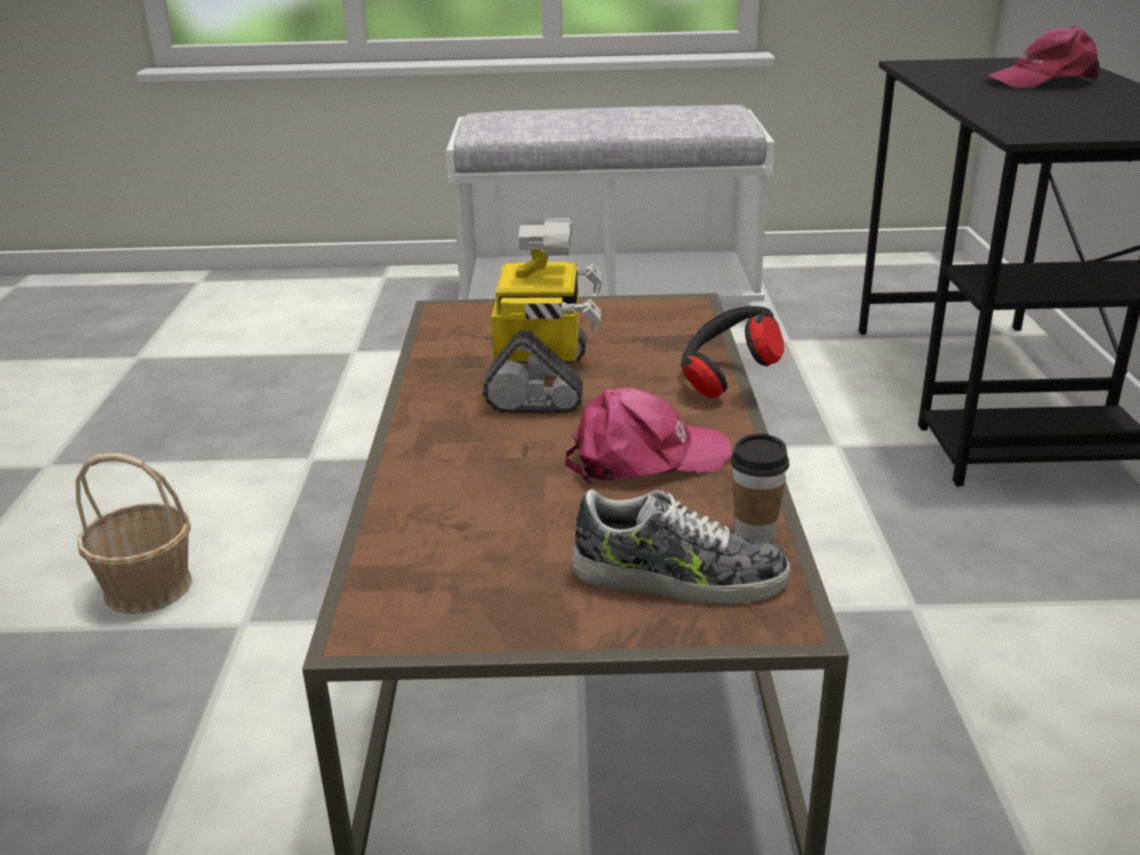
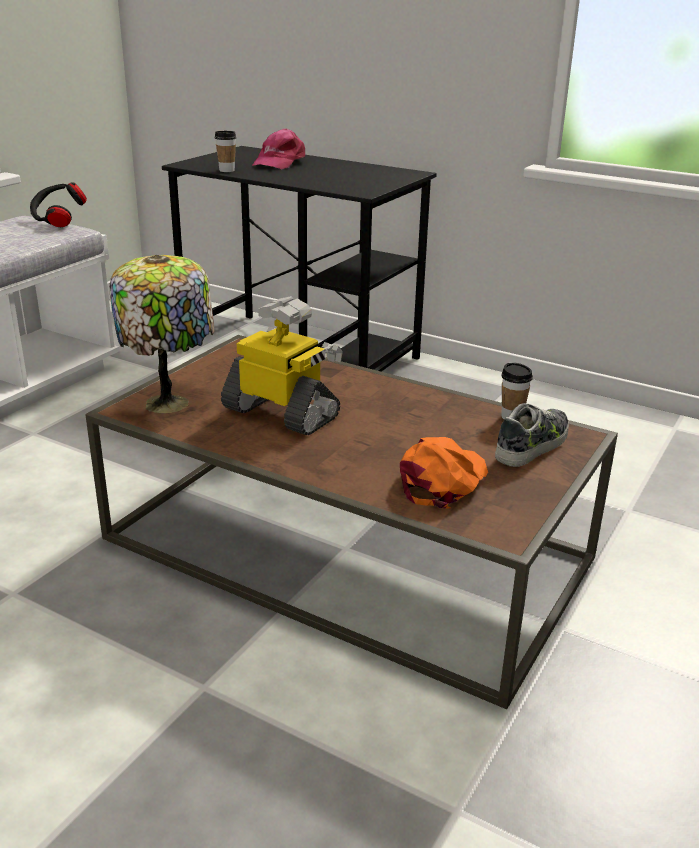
camera: 60 degrees left, 0 degrees up
basket [76,453,192,614] -> none
pink cap [565,387,732,485] -> none
black headphones [681,306,784,398] -> black headphones moved to [30,182,87,227]
none -> table lamp [109,255,214,414]
none -> cup [215,131,236,172]
none -> orange cap [400,437,488,509]

